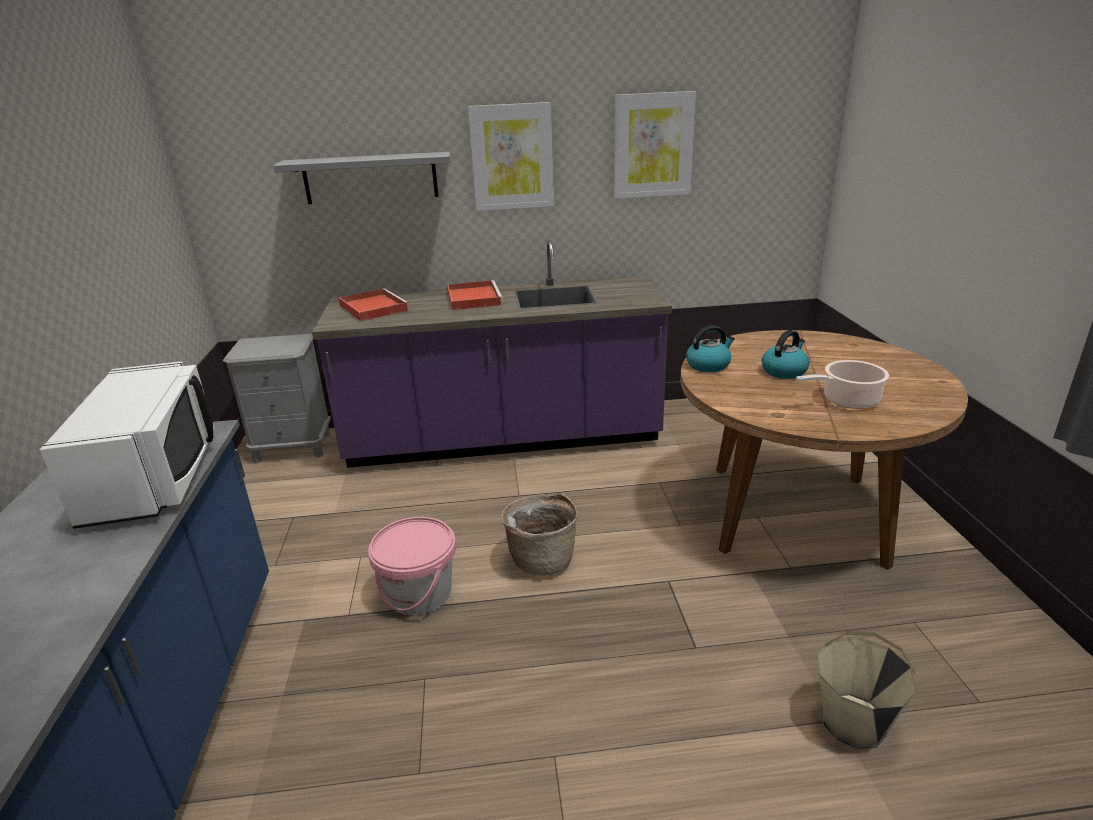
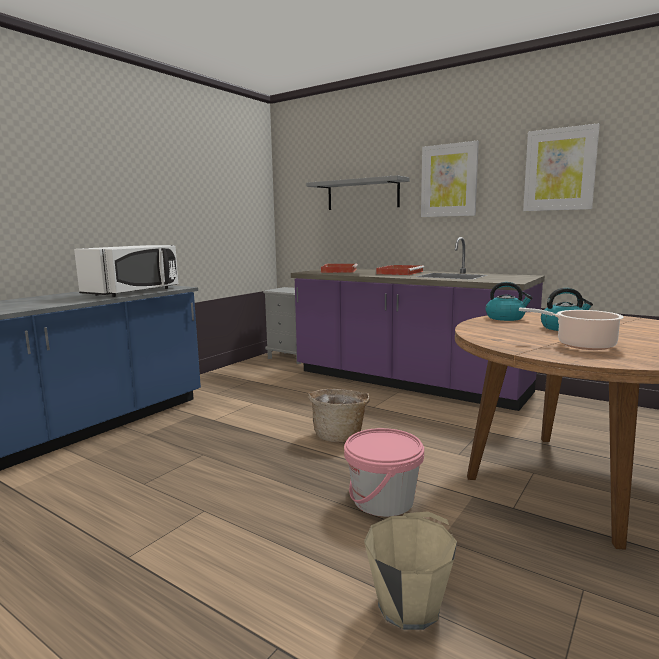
camera: 40 degrees right, 15 degrees down
pink bucket [368,517,456,615] -> pink bucket moved to [344,428,424,517]

